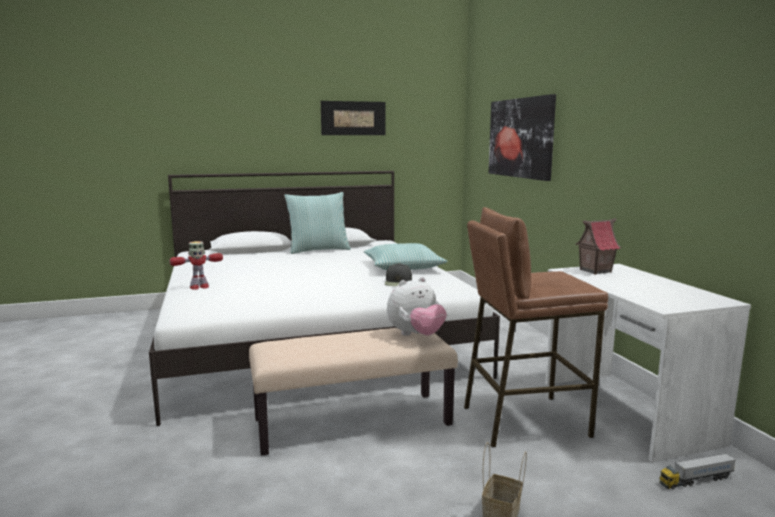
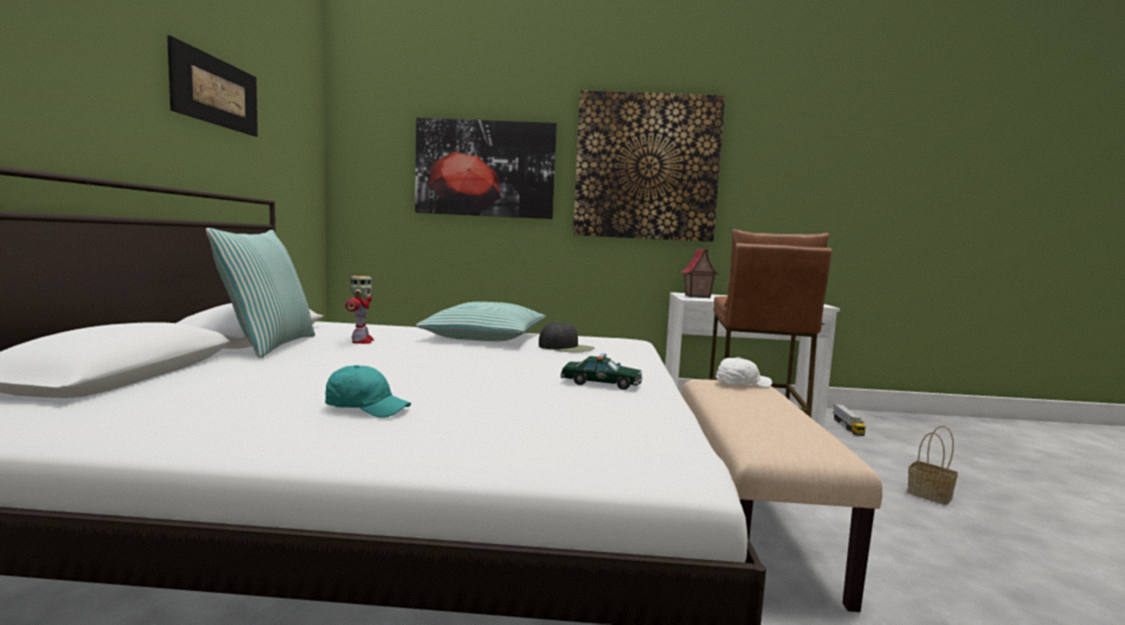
camera: 70 degrees left, 5 degrees down
toy robot [169,241,223,290] -> toy robot moved to [345,276,374,344]
plush toy [387,277,447,336] -> white cap [716,357,772,388]
none -> turquoise cap [325,365,411,418]
none -> toy car [560,353,642,390]
none -> picture [573,90,725,242]

